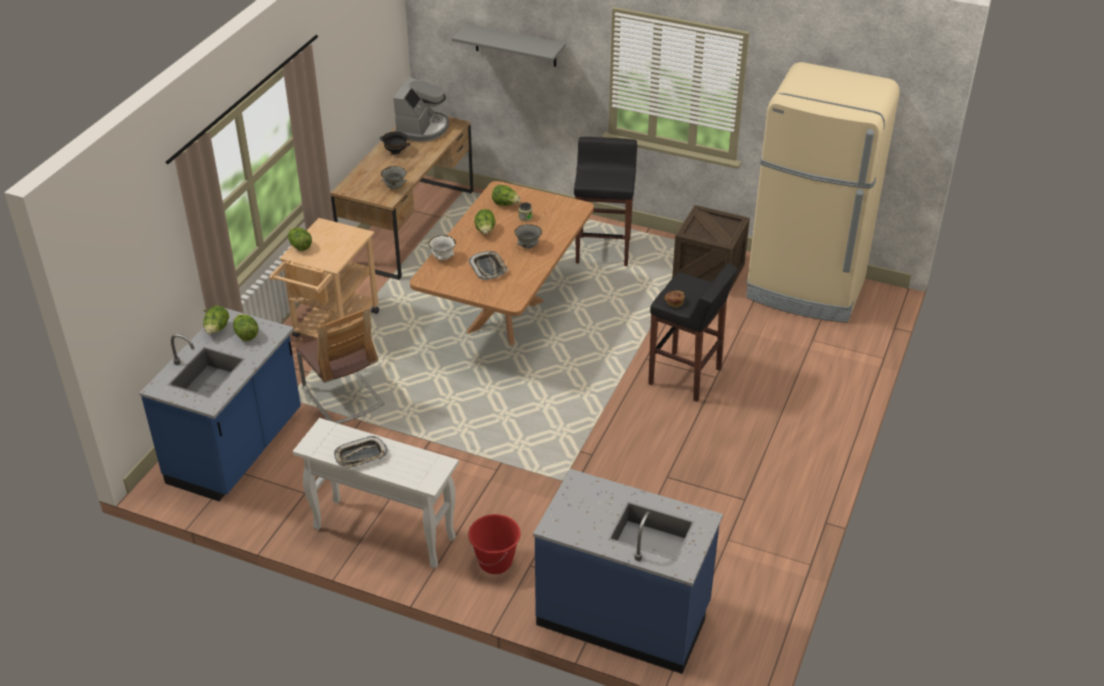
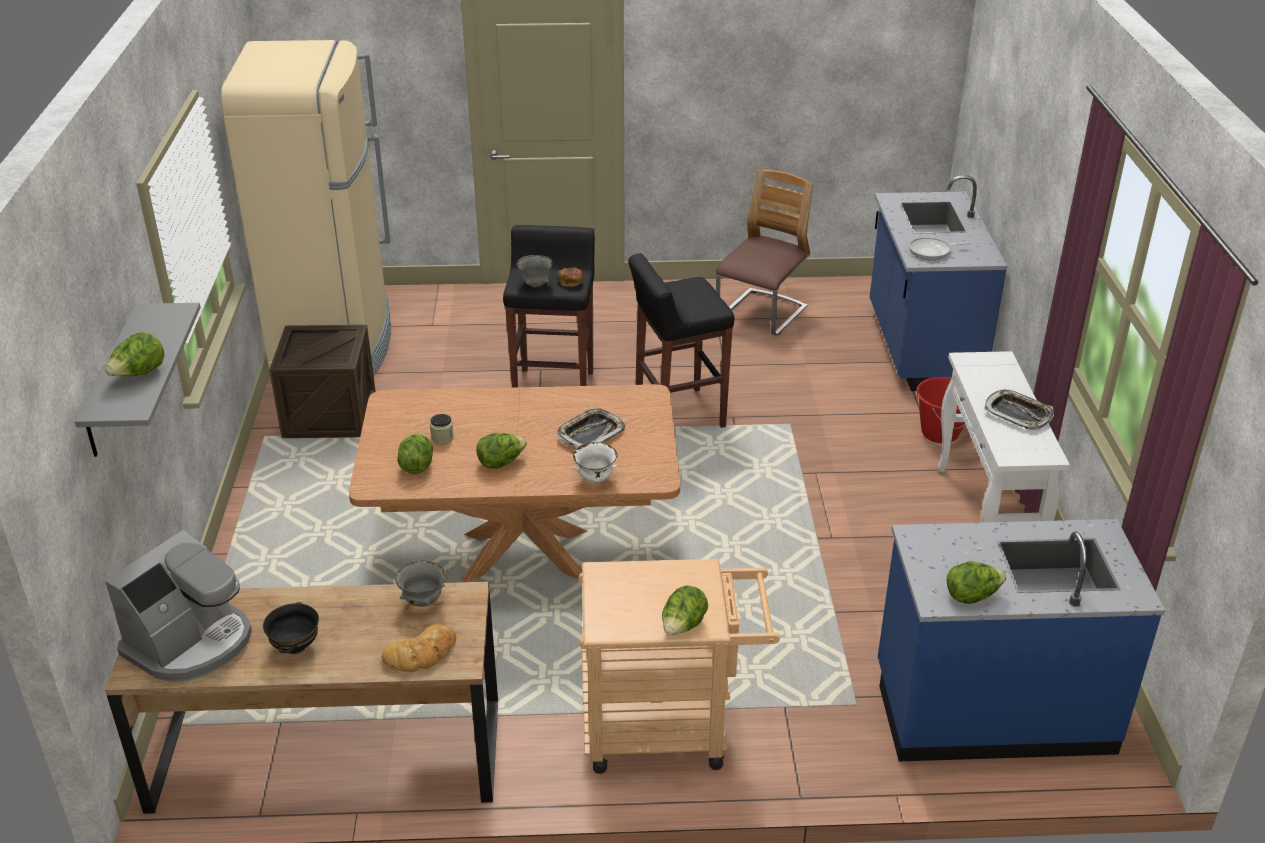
camera: 115 degrees left, 5 degrees down
lettuce [233,314,259,341] -> lettuce moved to [105,332,165,376]
chair [296,307,385,424] -> chair moved to [716,170,813,336]
coffee machine [393,77,449,142] -> coffee machine turned 135 degrees clockwise [105,530,252,682]
grey bowl [515,224,542,249] -> grey bowl moved to [517,255,553,287]
black stool [574,137,637,266] -> black stool moved to [628,253,734,428]
none -> bread [382,624,456,672]
none -> frying pan [909,237,971,260]

